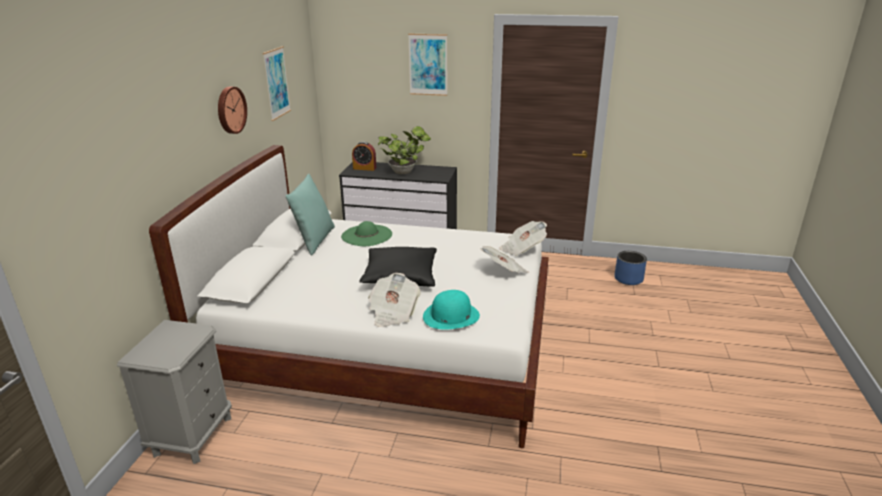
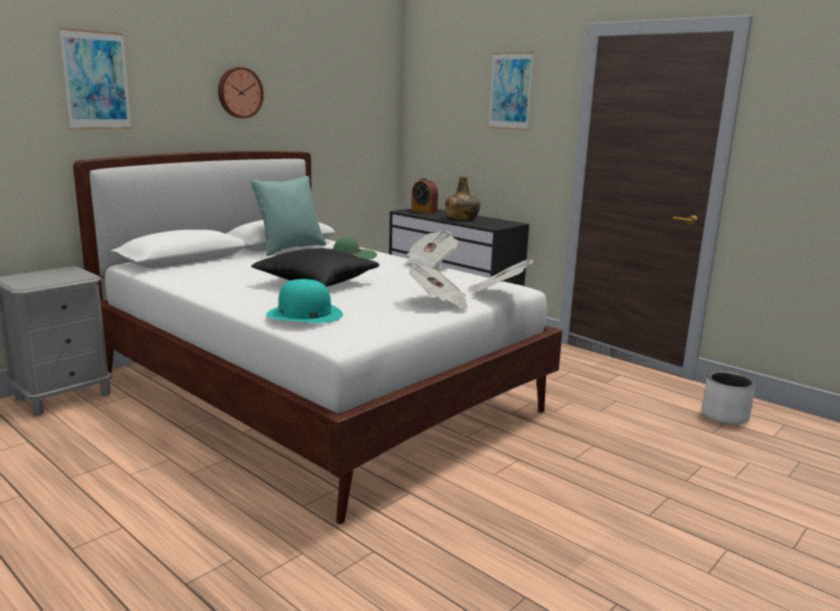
camera: 30 degrees right, 10 degrees down
picture [263,46,291,121] -> picture moved to [59,28,132,129]
newspaper [368,273,421,327] -> newspaper moved to [403,231,458,268]
potted plant [378,126,431,174] -> green bottle [445,177,480,220]
blue planter [614,251,647,285] -> white planter [702,371,756,424]

